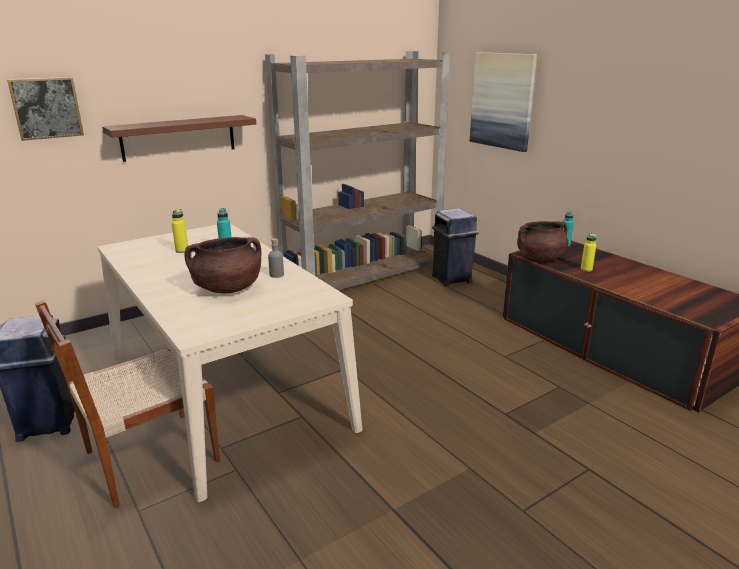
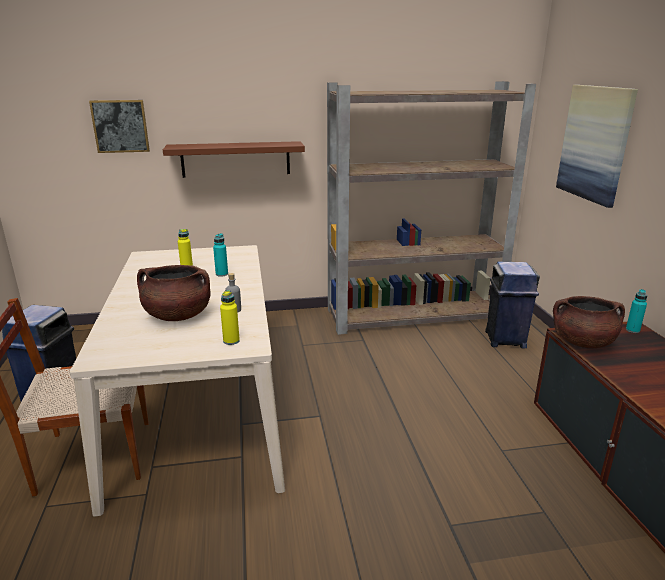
camera: 25 degrees right, 0 degrees up
yellow bottle [581,233,597,272] -> yellow bottle moved to [220,290,240,345]

